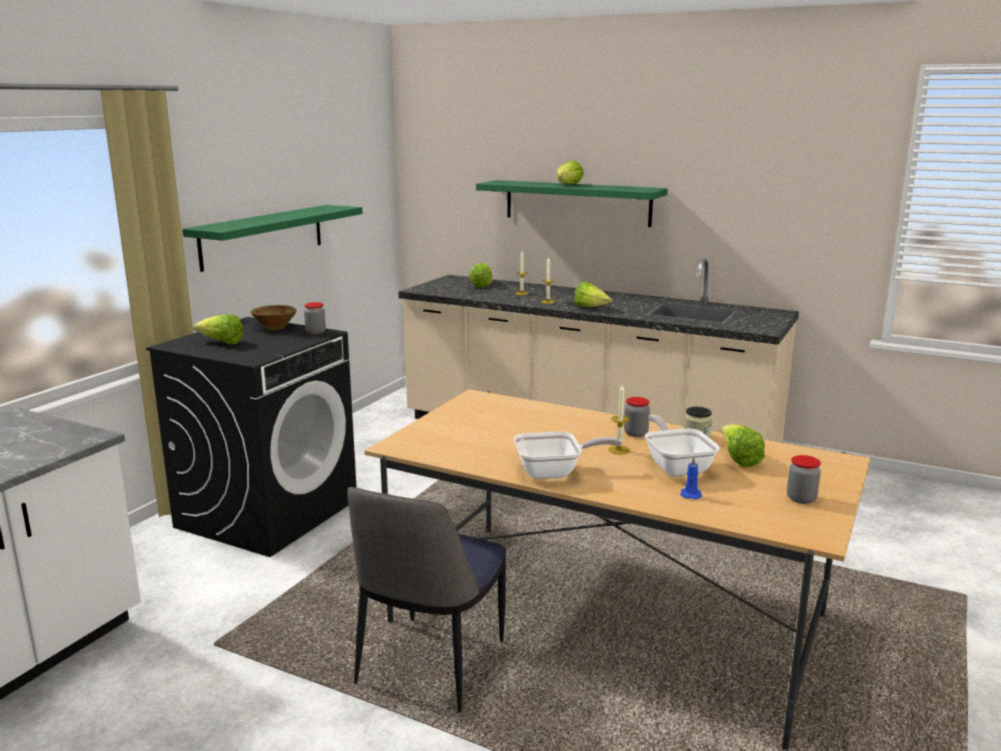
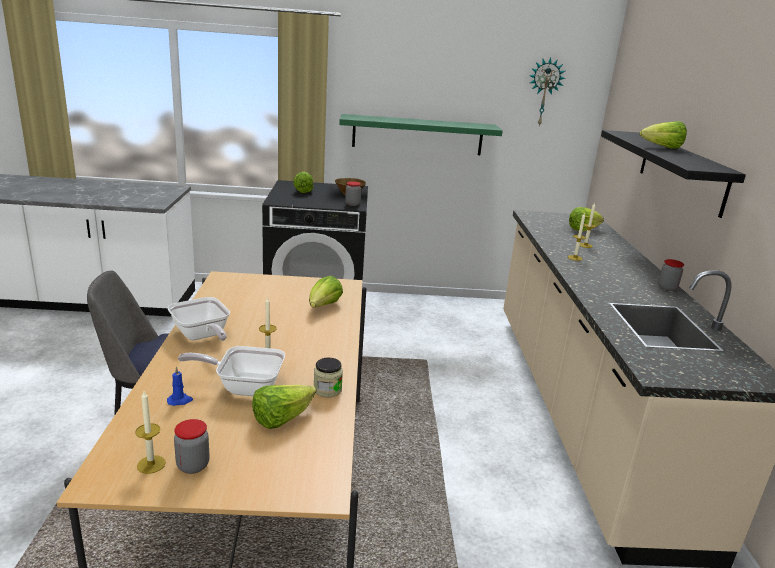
camera: 60 degrees right, 5 degrees up
green shelf [476,180,668,227] -> black shelf [601,130,746,218]
lettuce [574,282,612,307] -> lettuce moved to [309,276,343,308]
jar [624,397,650,437] -> jar moved to [658,259,684,291]
frying pan [645,415,720,477] -> frying pan turned 135 degrees counterclockwise [178,346,285,396]
none -> candle [135,391,166,474]
none -> wall clock [530,57,566,126]

